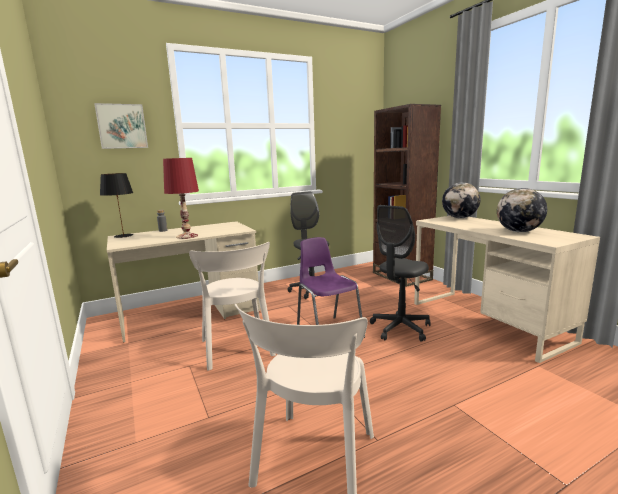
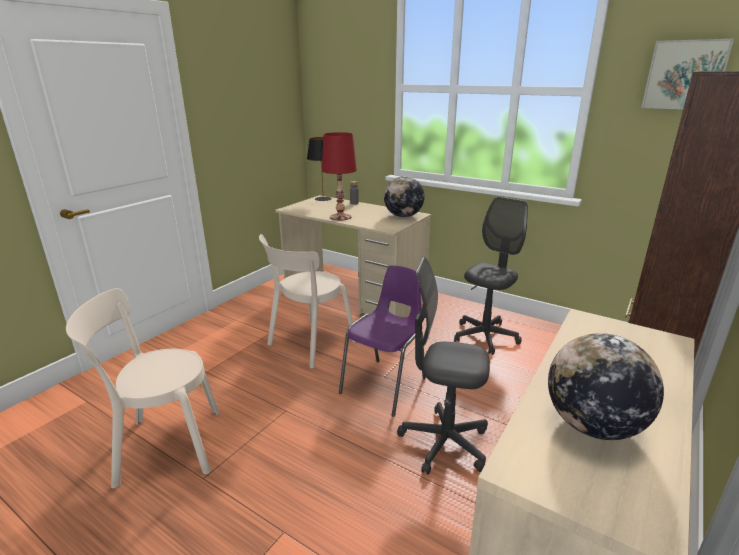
camera: 60 degrees right, 10 degrees up
picture [94,103,148,149] -> picture moved to [641,39,734,109]
globe [442,182,481,218] -> globe moved to [384,176,424,217]

